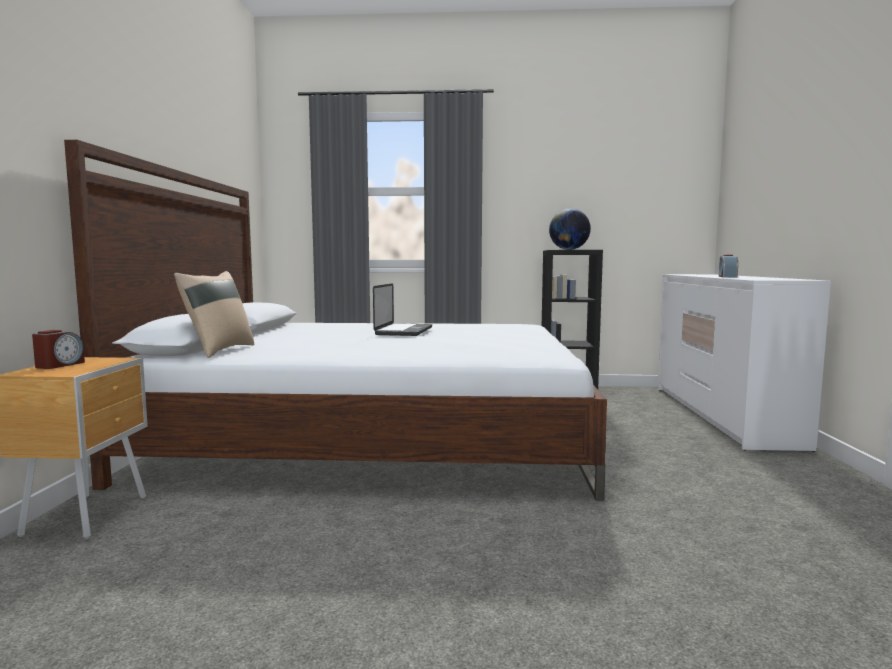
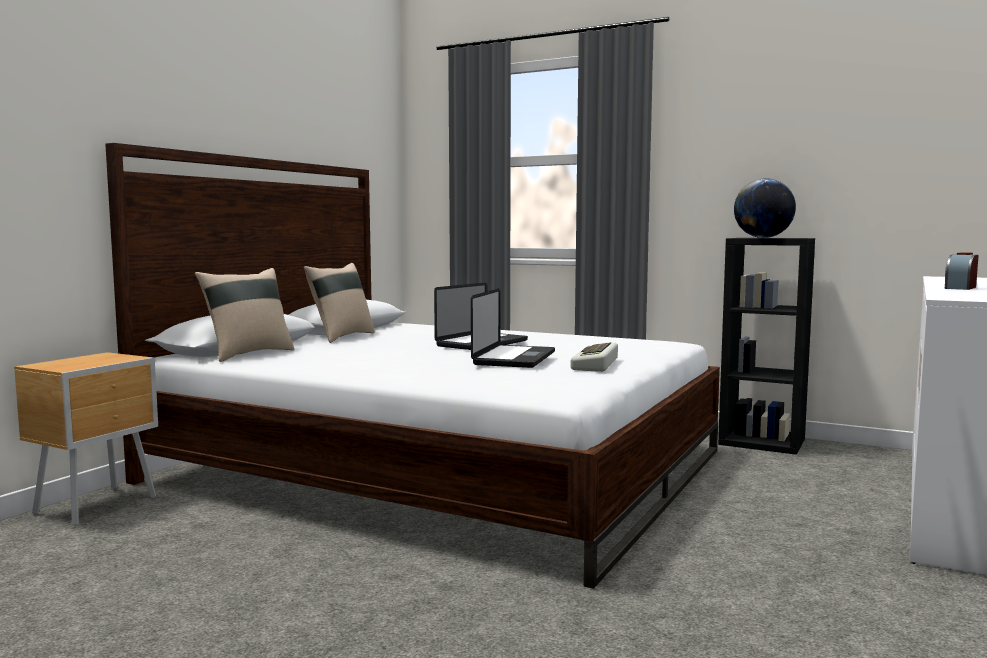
camera: 25 degrees right, 0 degrees up
alarm clock [32,330,85,369] -> none
none -> beige pillow [304,263,375,343]
none -> laptop [471,288,555,368]
none -> keyboard [571,342,618,372]

